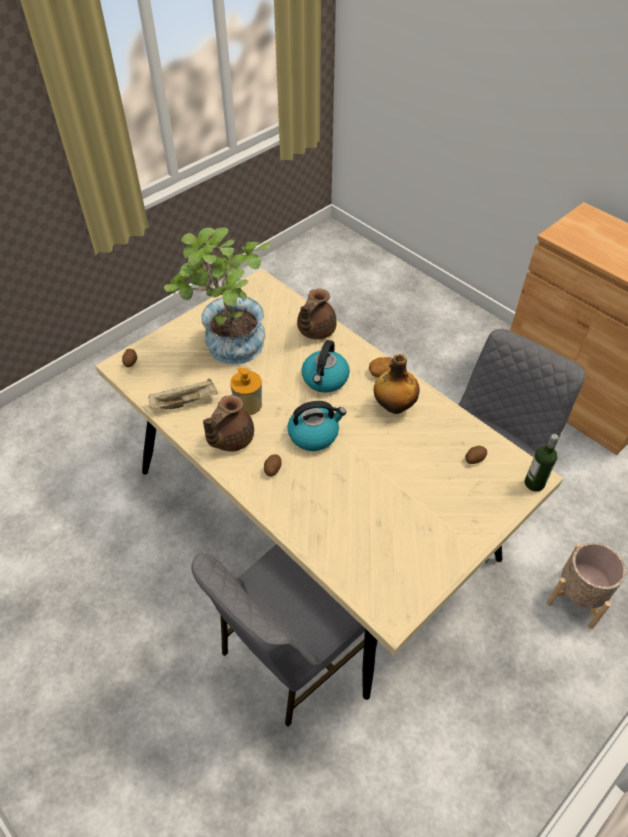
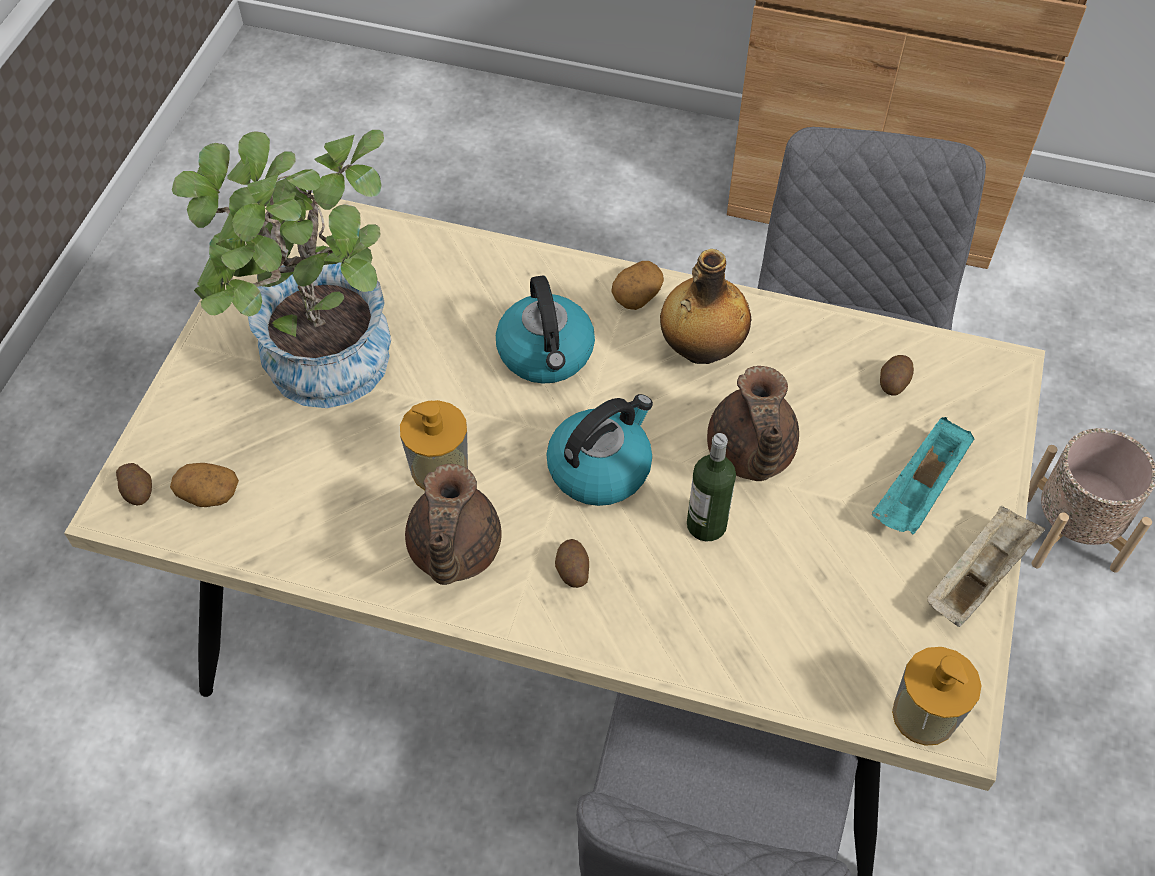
camera: 30 degrees left, 5 degrees up
beige tray [148,379,218,409] -> beige tray moved to [927,506,1045,627]
brown teapot [297,288,337,340] -> brown teapot moved to [707,366,799,481]
bottle [524,434,558,492] -> bottle moved to [687,433,736,541]
none -> potato [170,463,239,507]
none -> turquoise tray [872,417,974,535]
none -> soap dispenser [892,647,982,746]

